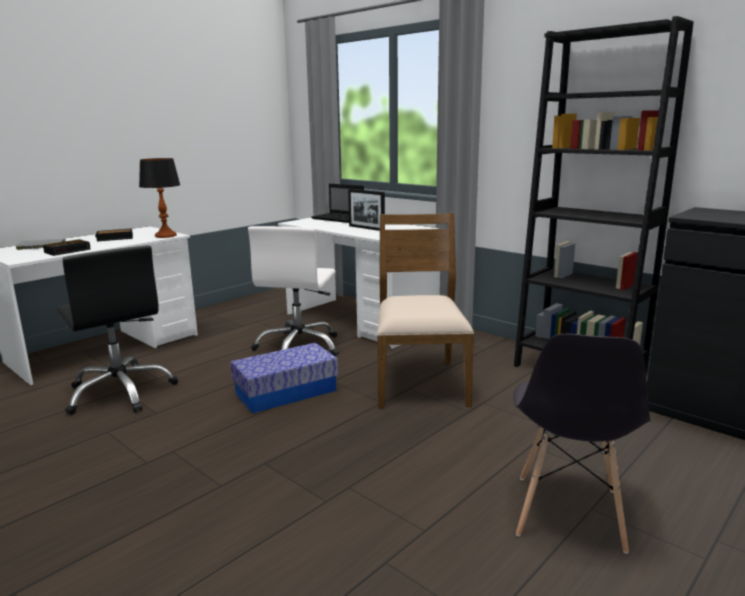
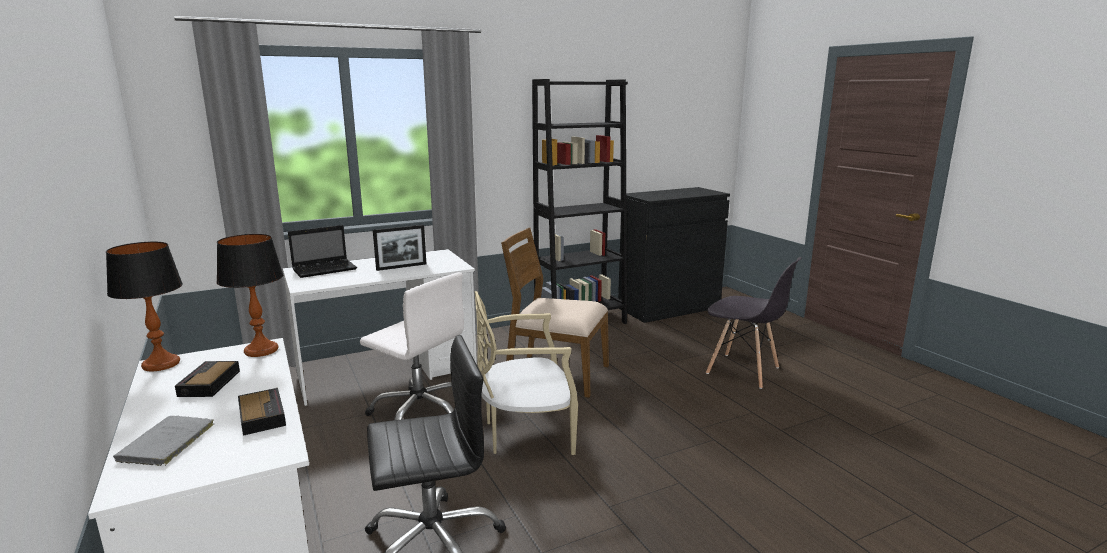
camera: 70 degrees left, 0 degrees up
storage box [230,343,338,413] -> beige chair [475,291,578,455]
none -> table lamp [106,242,183,371]

